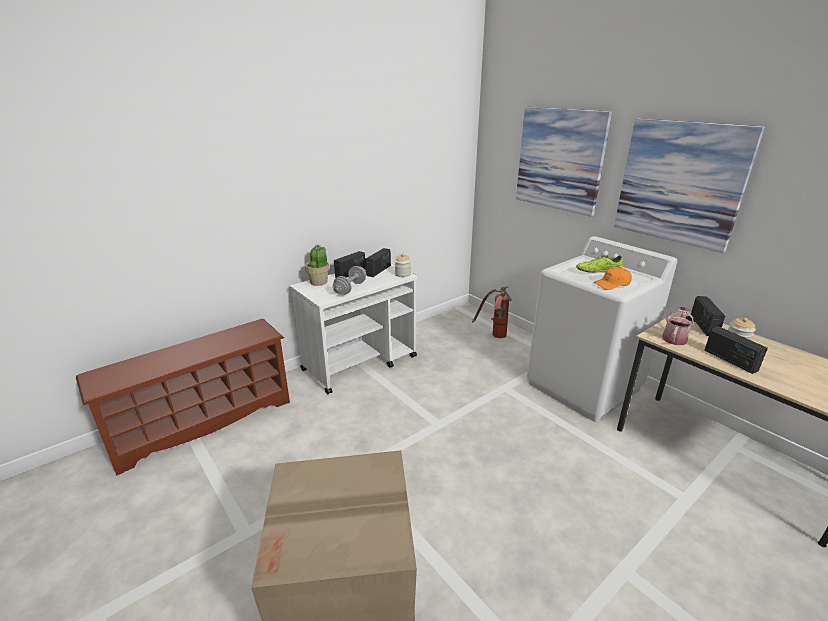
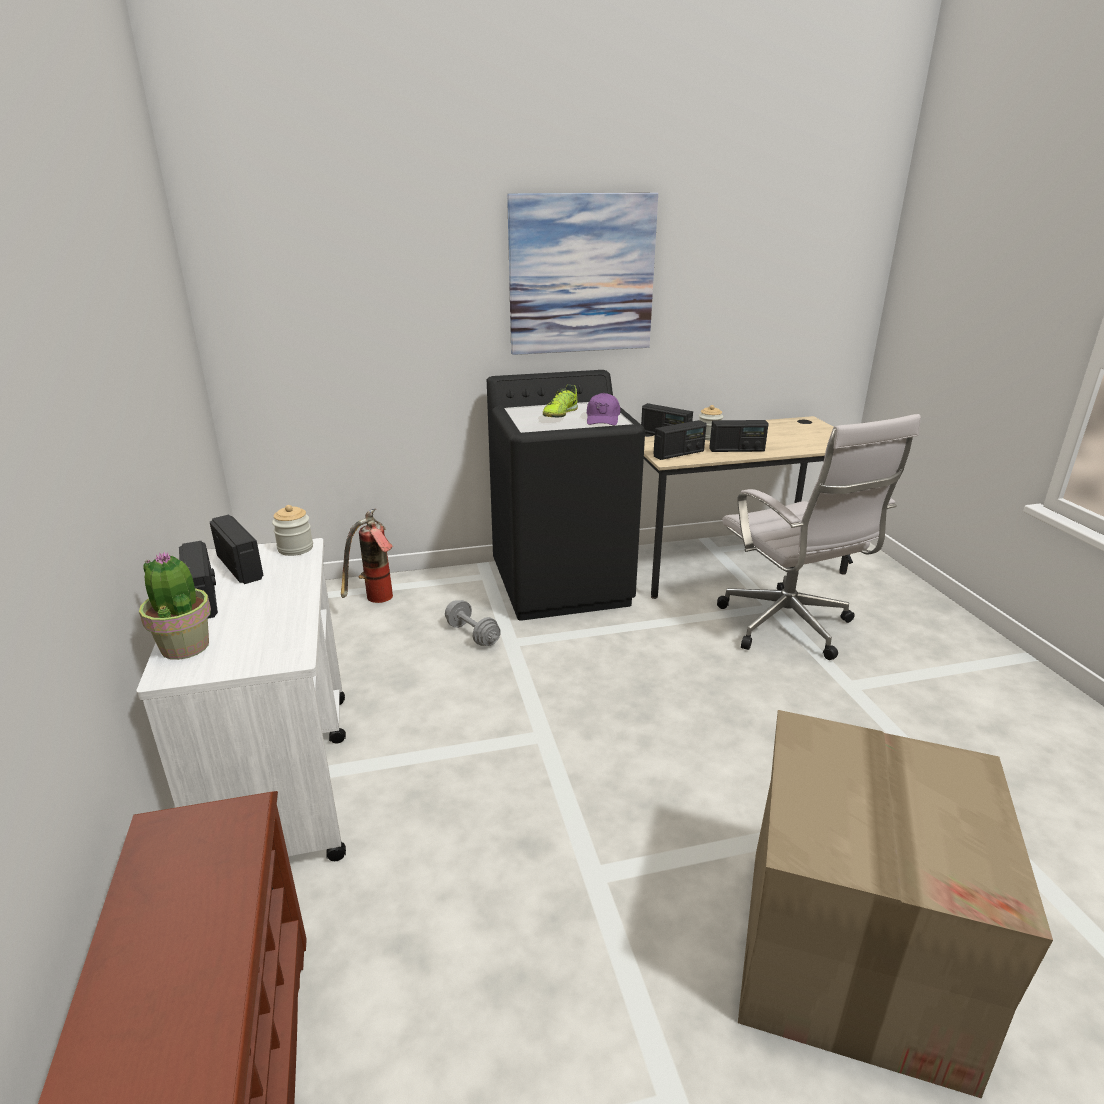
camera: 65 degrees left, 0 degrees up
grey dumbbell [333,266,366,295] -> grey dumbbell moved to [445,600,501,646]
picture [516,107,612,217] -> none
white washing machine [527,236,677,422] -> black washing machine [487,370,645,620]
orange cap [593,267,632,290] -> purple cap [587,393,620,426]
watering can [662,307,694,345] -> radio [653,420,707,460]
none -> white office chair [717,414,921,660]

